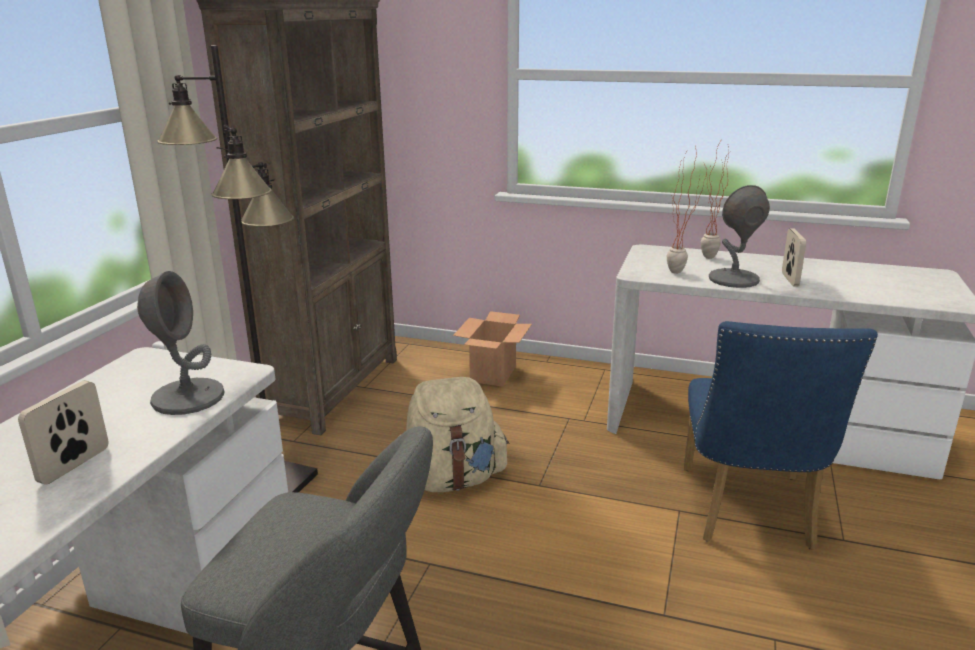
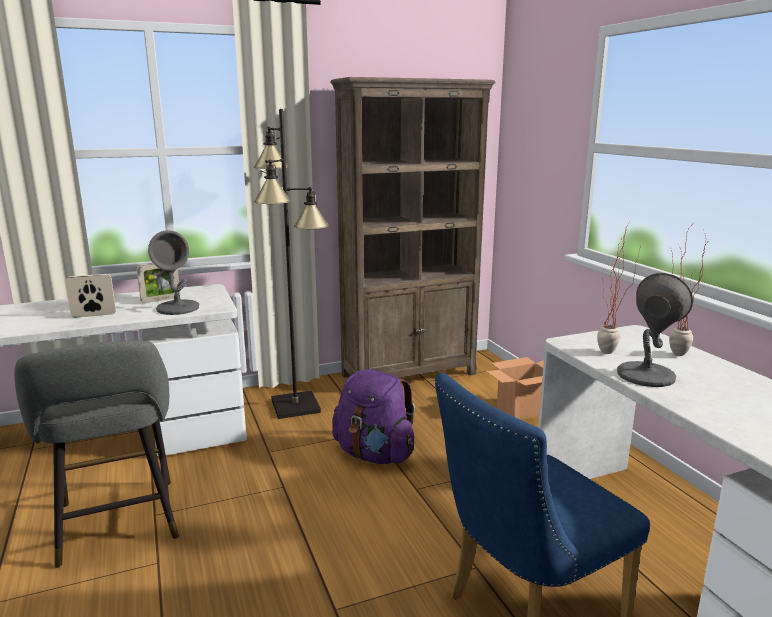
camera: 50 degrees right, 5 degrees down
beige backpack [406,377,509,492] -> purple backpack [332,369,415,464]
picture frame [782,228,806,286] -> picture frame moved to [137,263,180,303]

